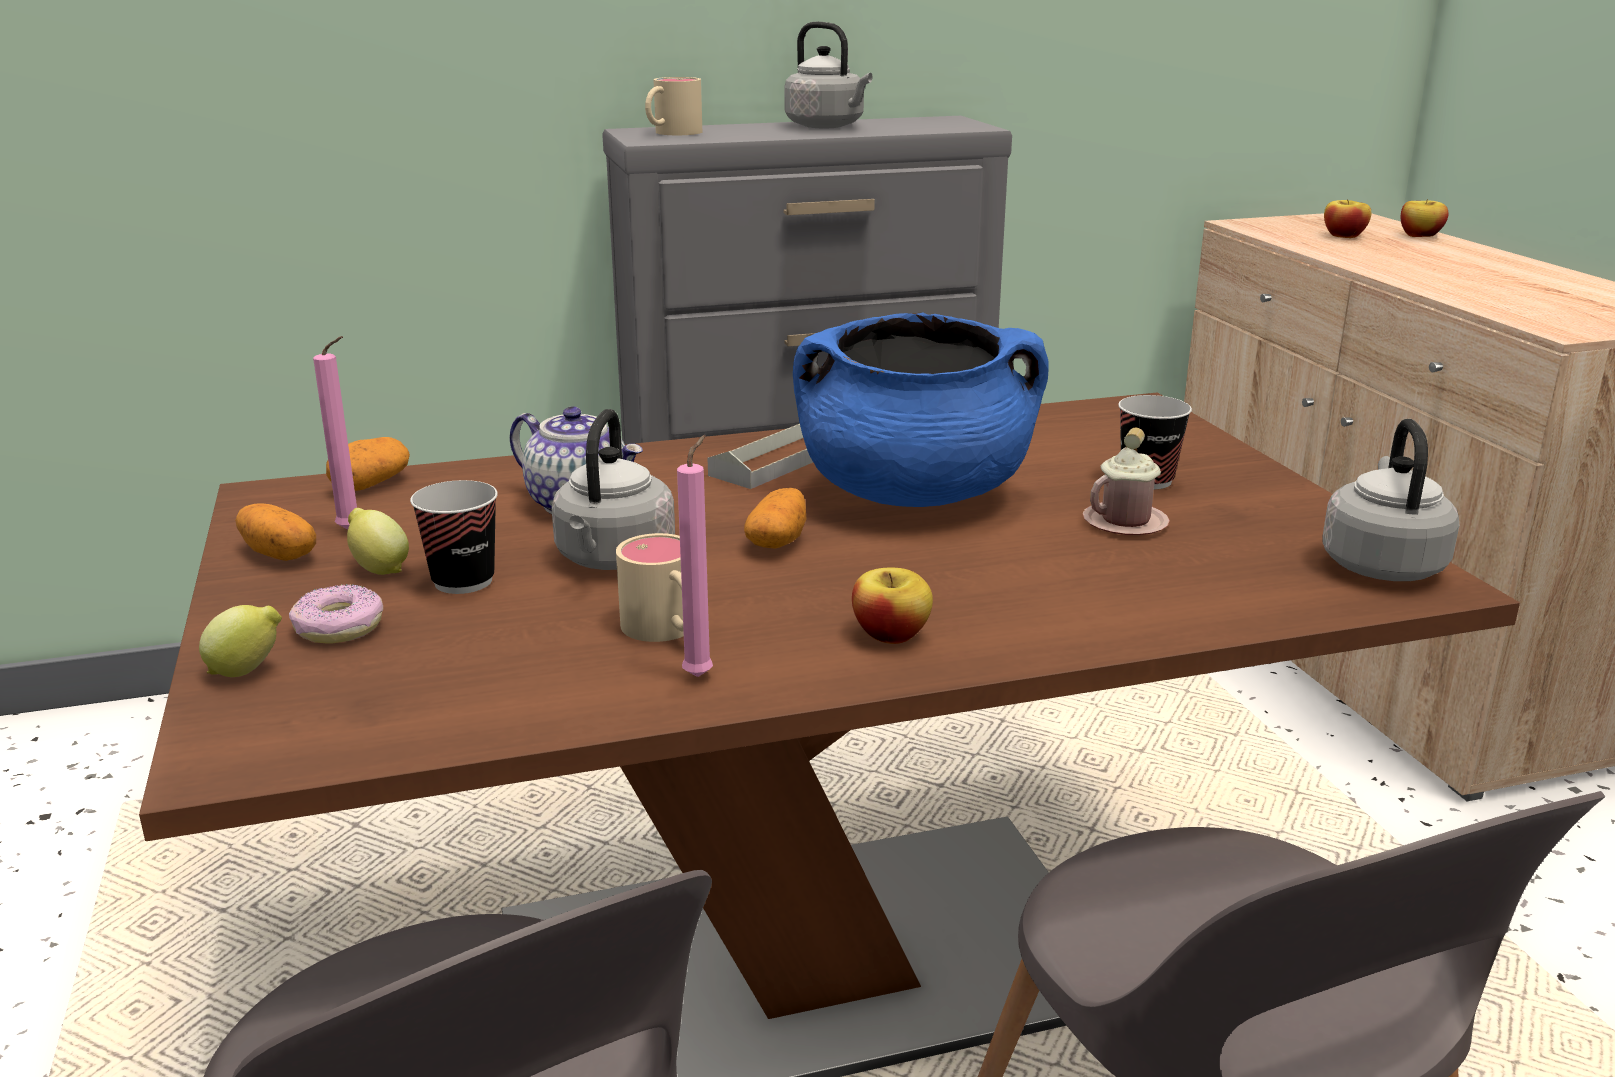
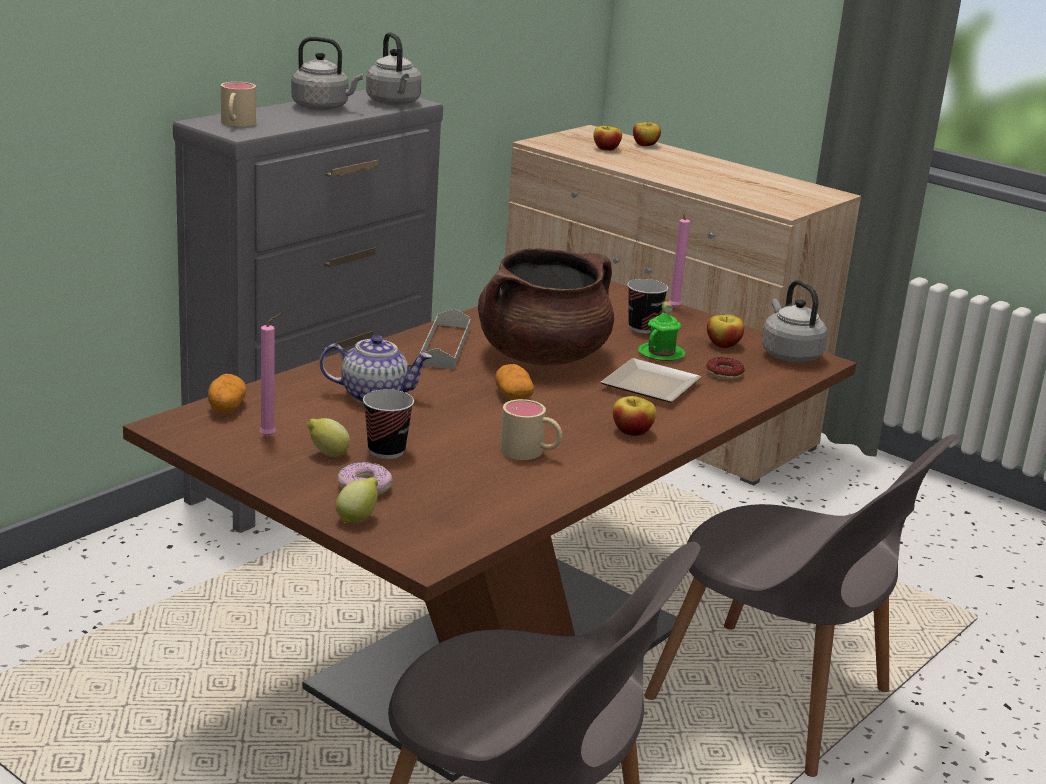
camera: 35 degrees left, 0 degrees up
potato [235,503,316,561] -> none
grey kettle [552,409,675,570] -> grey kettle moved to [366,32,422,105]
pink candle [677,435,713,677] -> pink candle moved to [669,208,690,308]
blue cooking pot [793,312,1048,507] -> brown cooking pot [478,248,614,365]
pink mug [1083,428,1170,535] -> green mug [638,301,685,361]
none -> plate [601,358,701,403]
none -> donut [706,357,744,380]
none -> apple [707,315,744,348]

